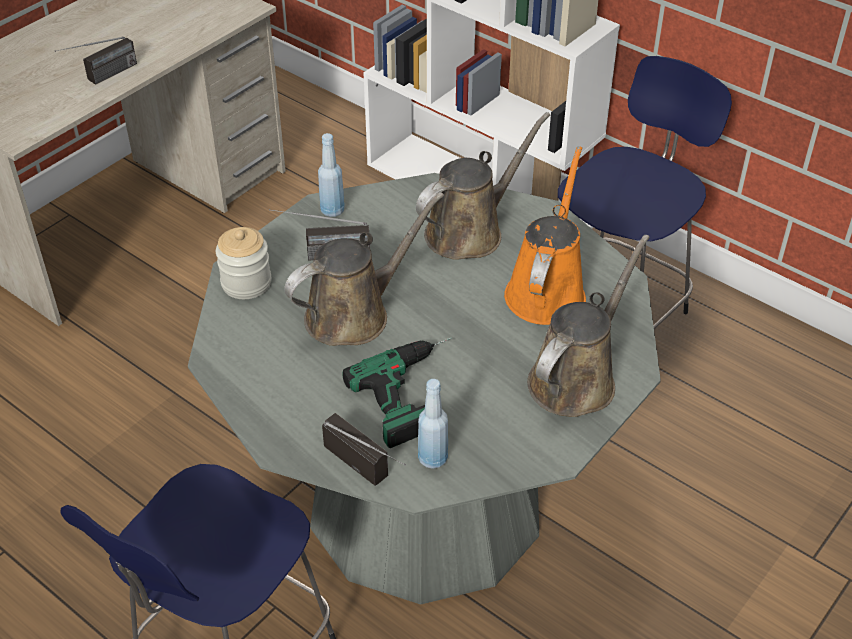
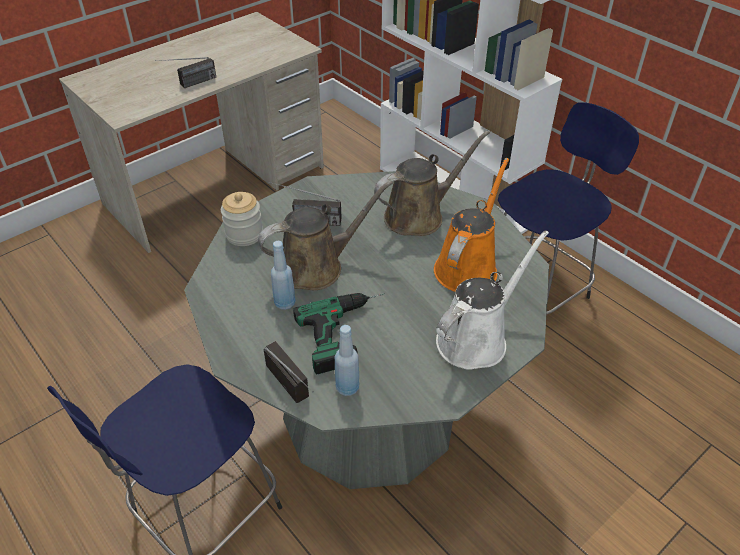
camera: 10 degrees right, 0 degrees up
blue bottle [318,133,345,217] -> blue bottle moved to [271,241,296,310]
brown watering can [527,235,650,417] -> white watering can [436,230,549,370]

